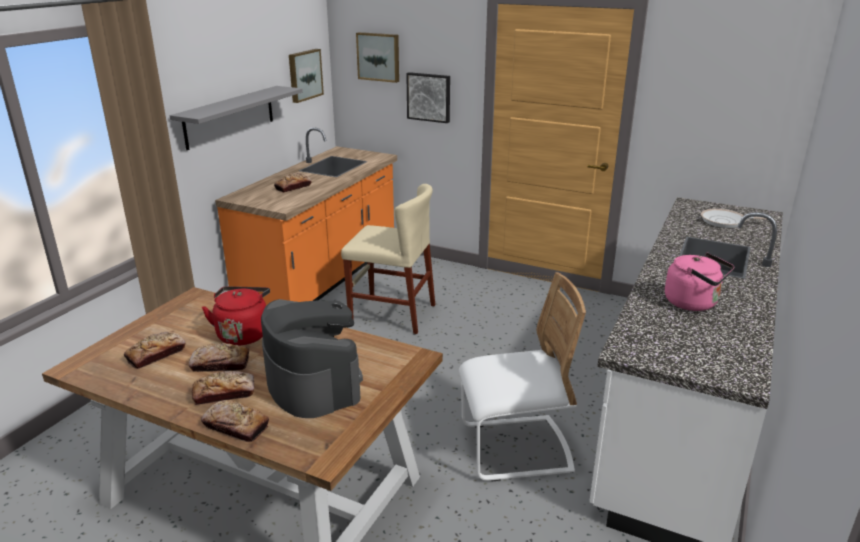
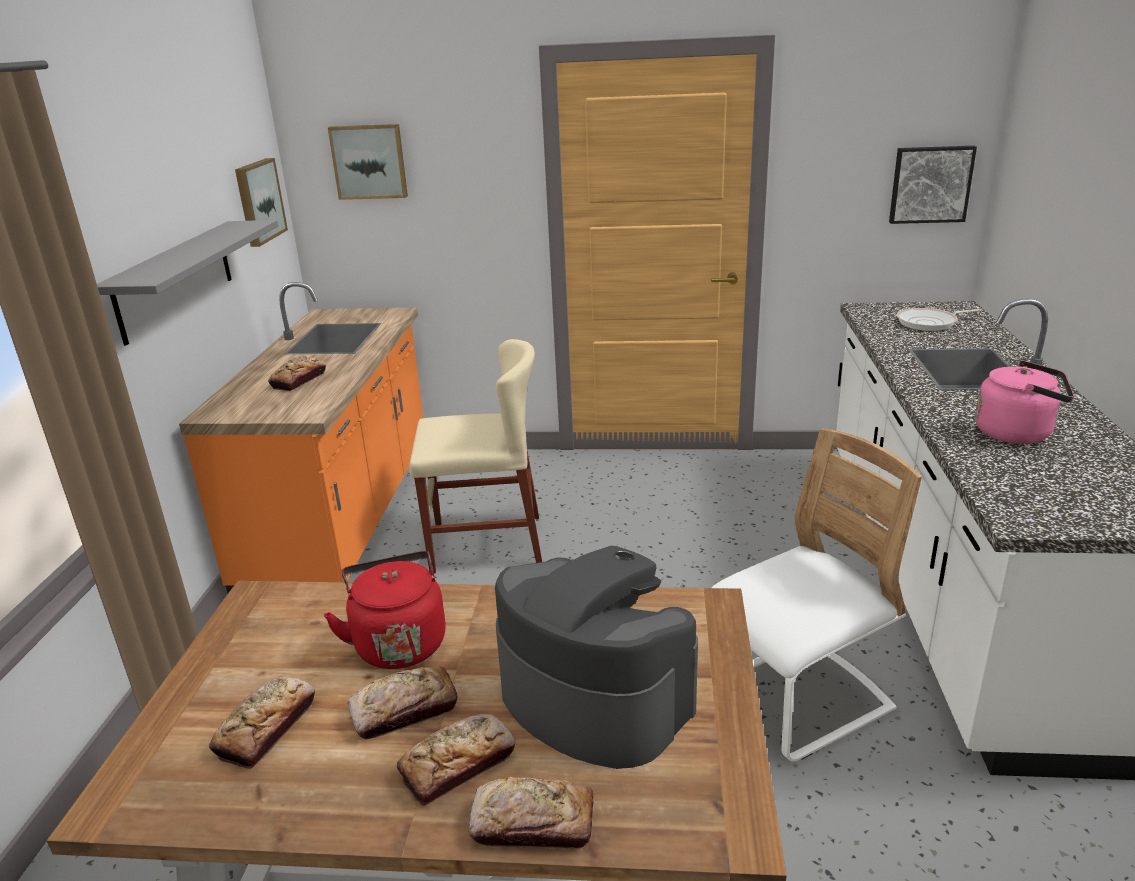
camera: 20 degrees left, 0 degrees up
picture [406,72,450,123] -> picture moved to [889,146,977,224]

